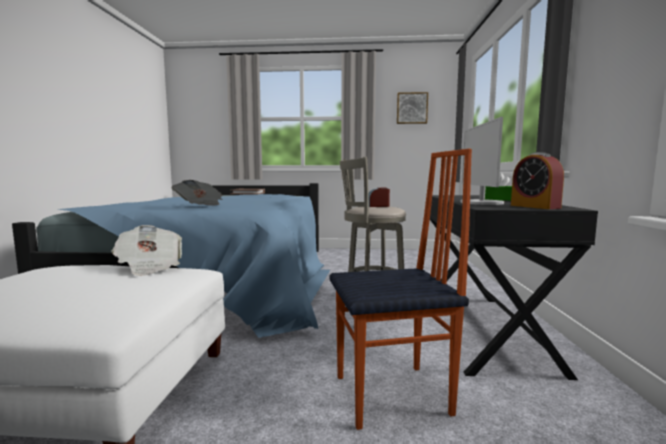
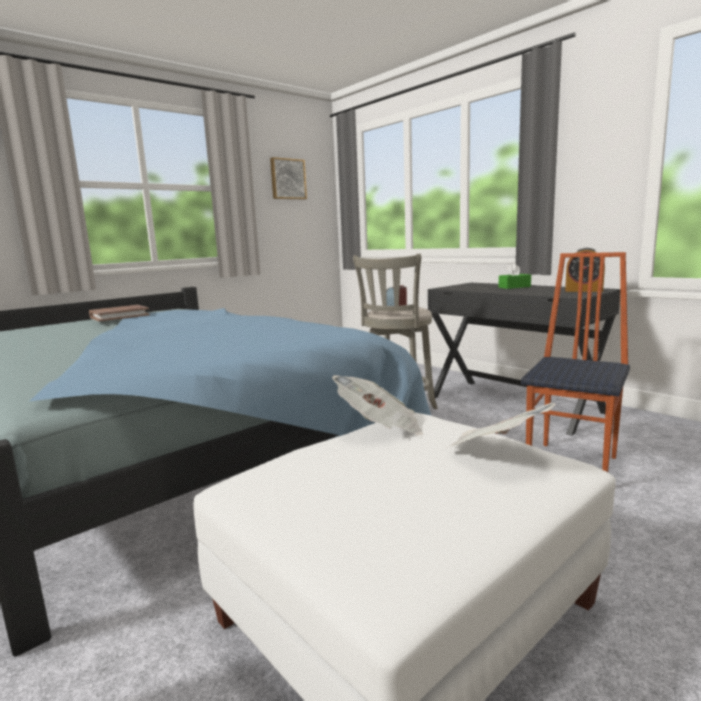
camera: 45 degrees left, 5 degrees up
newspaper [172,180,223,206] -> newspaper moved to [446,402,555,448]
monitor [460,117,504,205] -> none

